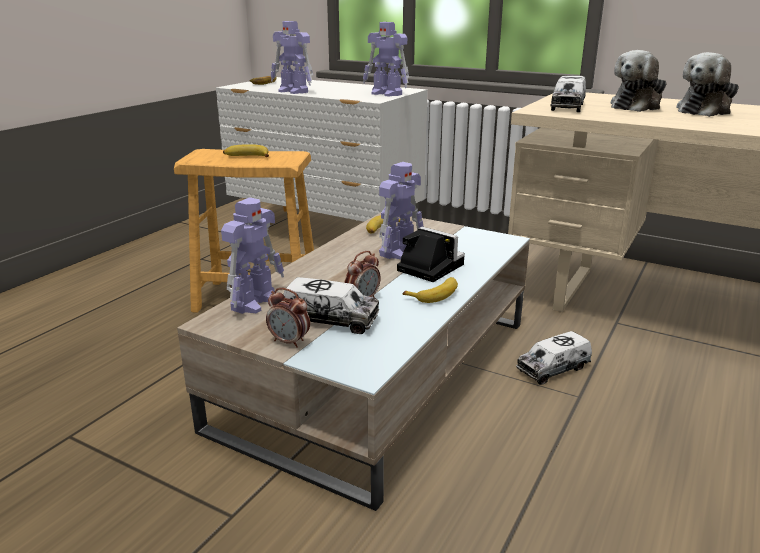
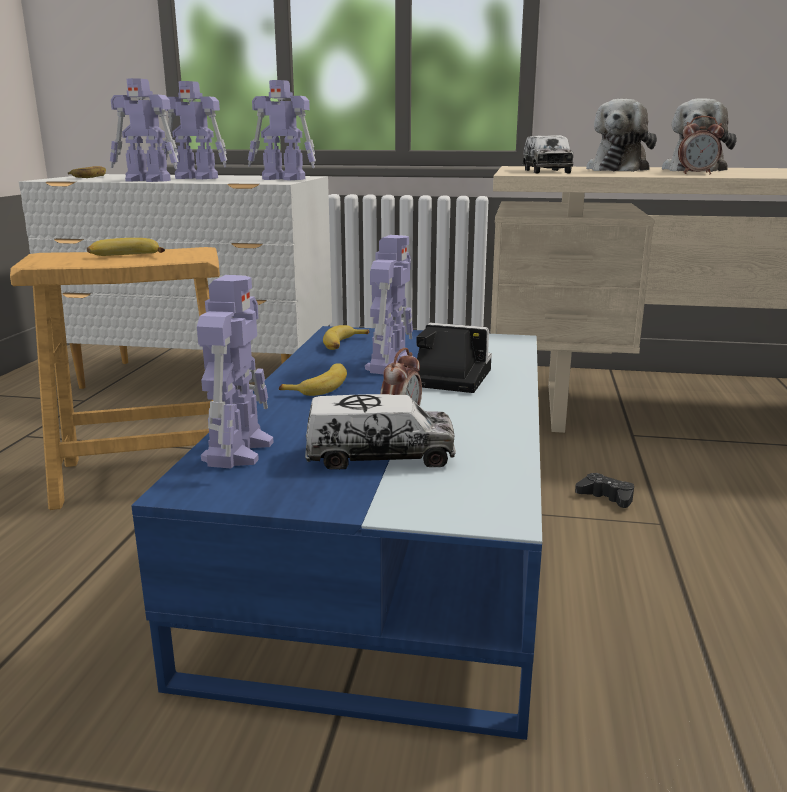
camera: 20 degrees left, 5 degrees down
beige coffee table [177,213,530,511] -> blue coffee table [131,326,542,740]
alarm clock [266,288,310,348] -> alarm clock moved to [678,116,724,175]
banana [403,277,458,303] -> banana moved to [279,363,347,396]
toy truck [516,331,592,385] -> black game controller [575,473,634,508]
none -> toy robot [162,81,227,179]

